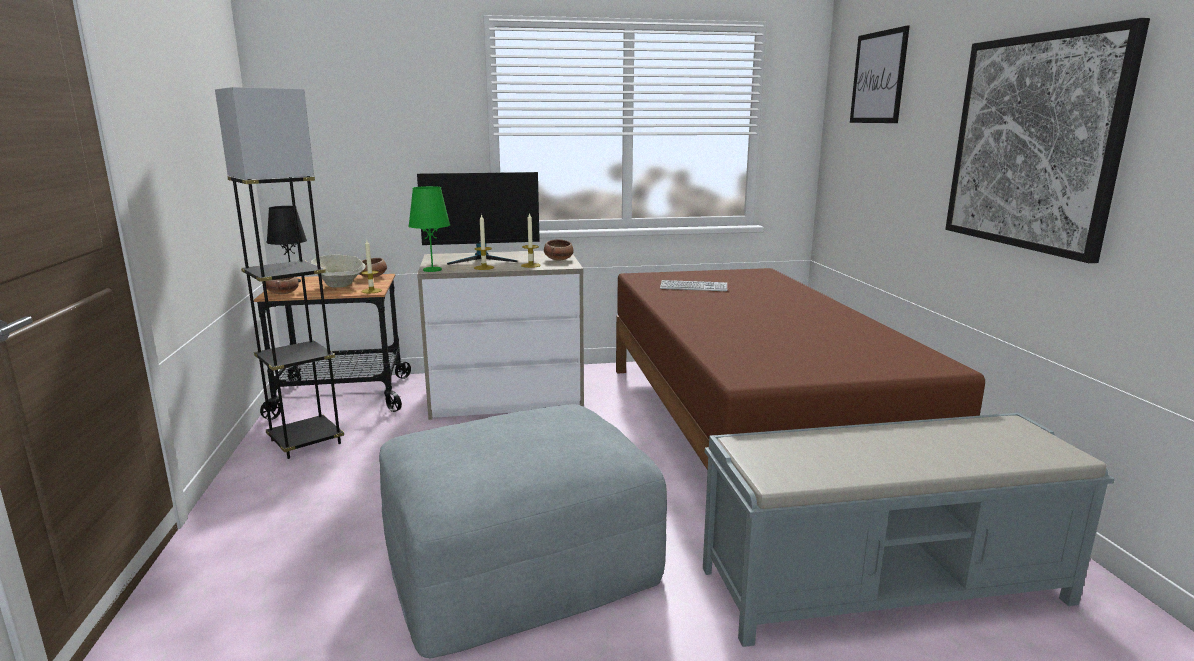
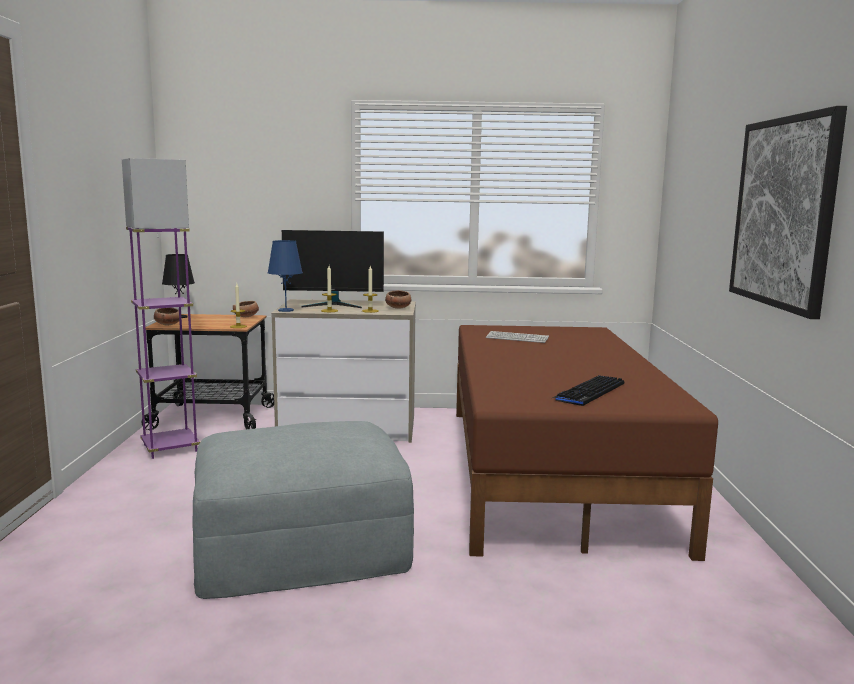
camera: 10 degrees right, 5 degrees down
grey floor lamp [215,87,344,459] -> purple floor lamp [122,158,200,459]
beige bowl [310,254,366,288] -> none
green table lamp [408,186,450,272] -> blue table lamp [268,240,303,312]
grey bench [703,413,1115,647] -> none
picture [850,25,910,123] -> none
none -> keyboard [552,375,624,406]

